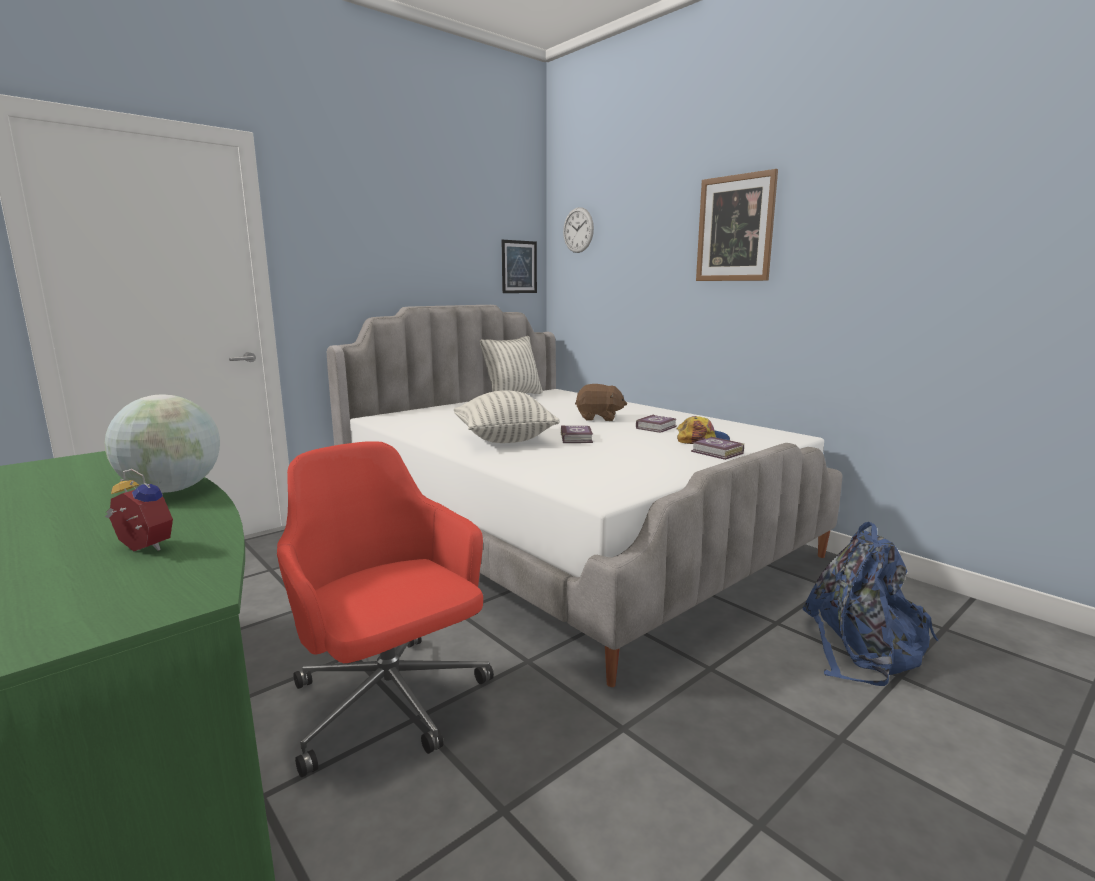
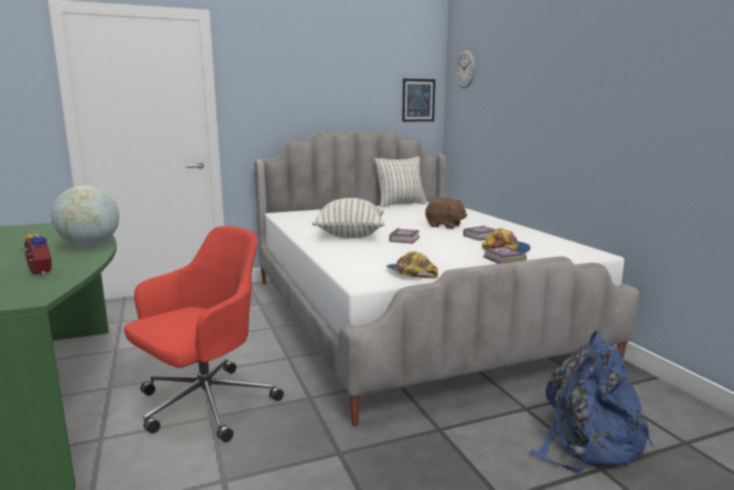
camera: 20 degrees right, 0 degrees up
red office chair [277,441,494,777] -> red office chair turned 60 degrees clockwise [124,226,284,442]
picture [696,169,778,281] -> none
none -> cap [386,251,438,278]

